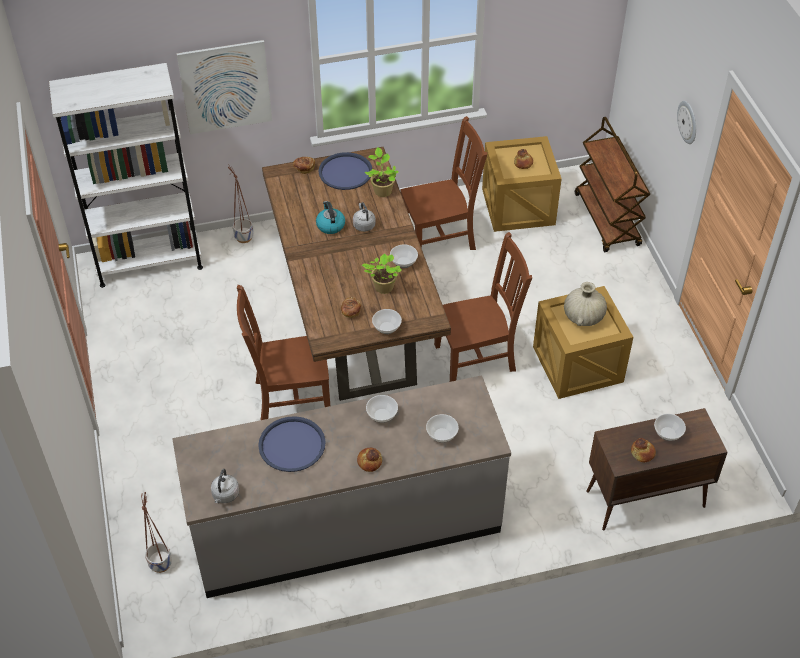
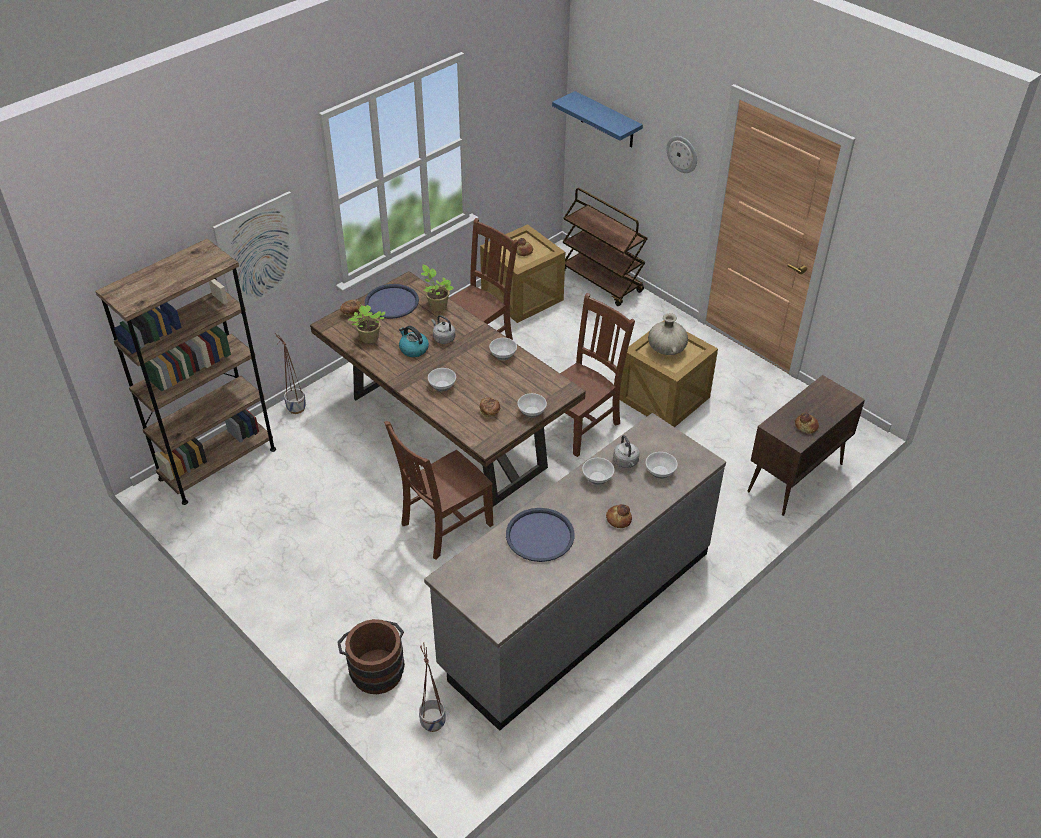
camera: 30 degrees left, 5 degrees down
white bookcase [49,63,203,288] -> brown bookcase [95,239,276,505]
grey kettle [211,469,239,503] -> grey kettle moved to [613,435,640,468]
potted plant [362,253,402,294] -> potted plant moved to [349,305,385,343]
bowl [654,414,686,441] -> bowl moved to [428,368,456,391]
none -> brown bucket [337,619,405,694]
none -> blue shelf [552,91,643,148]

